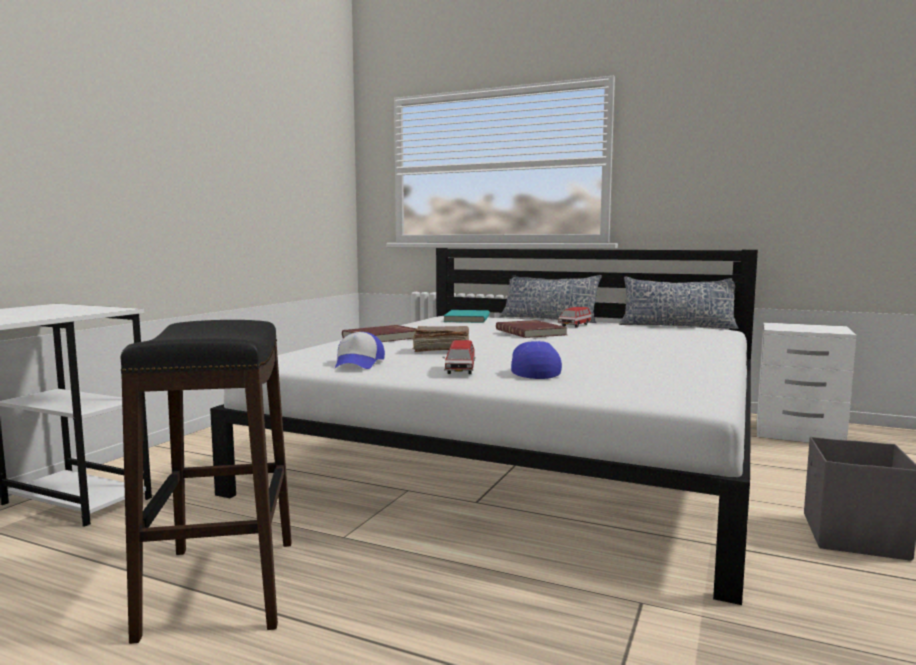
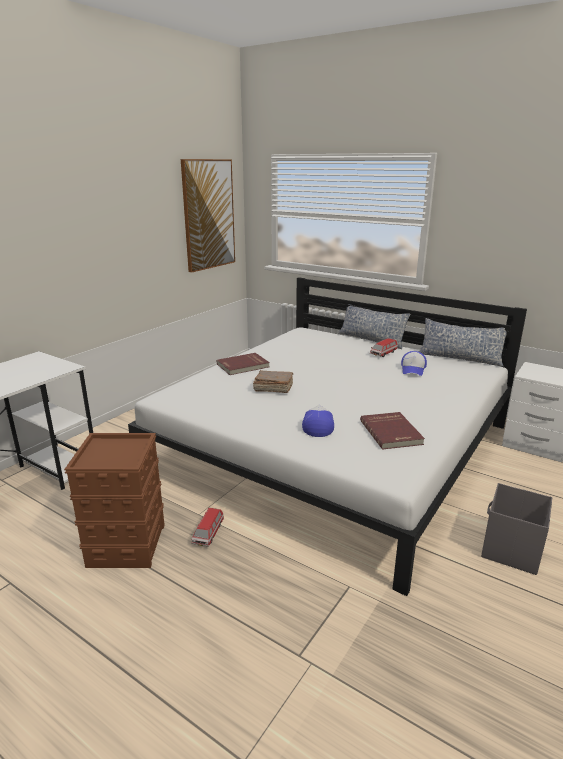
camera: 10 degrees right, 15 degrees up
black stool [121,320,292,644] -> brown storage box [64,433,165,568]
cap [335,332,385,369] -> cap moved to [401,351,427,376]
toy car [442,340,475,374] -> toy car moved to [191,508,224,547]
turquoise book [444,310,490,323] -> none
red book [496,320,568,338] -> red book moved to [360,412,425,450]
none -> picture [181,159,235,273]

